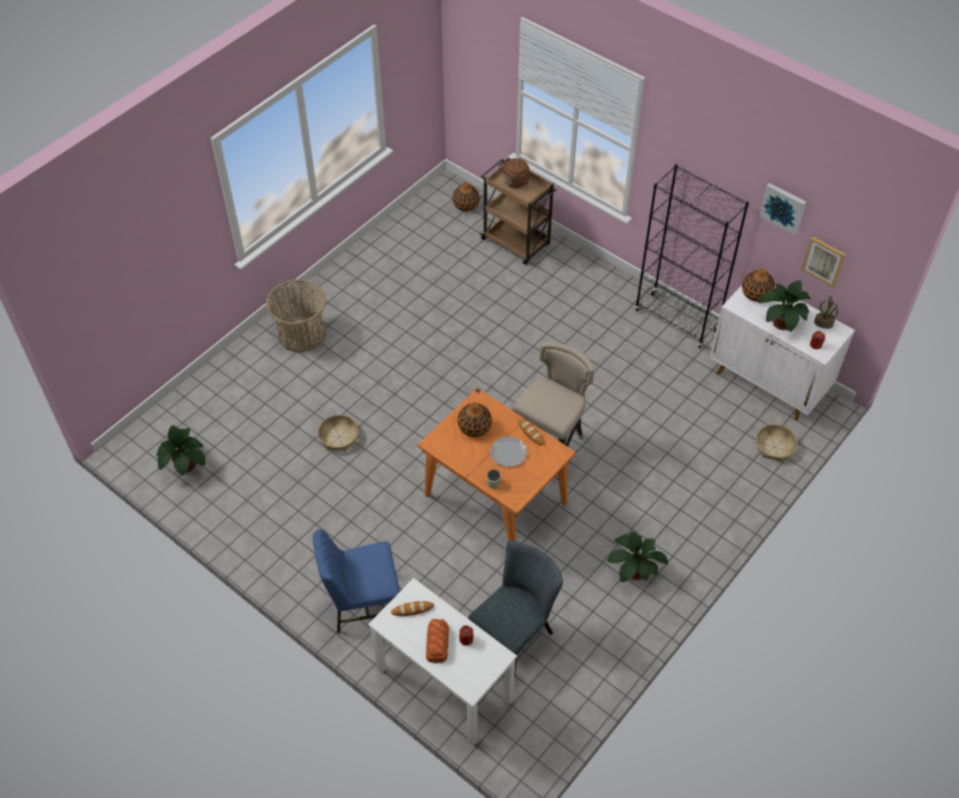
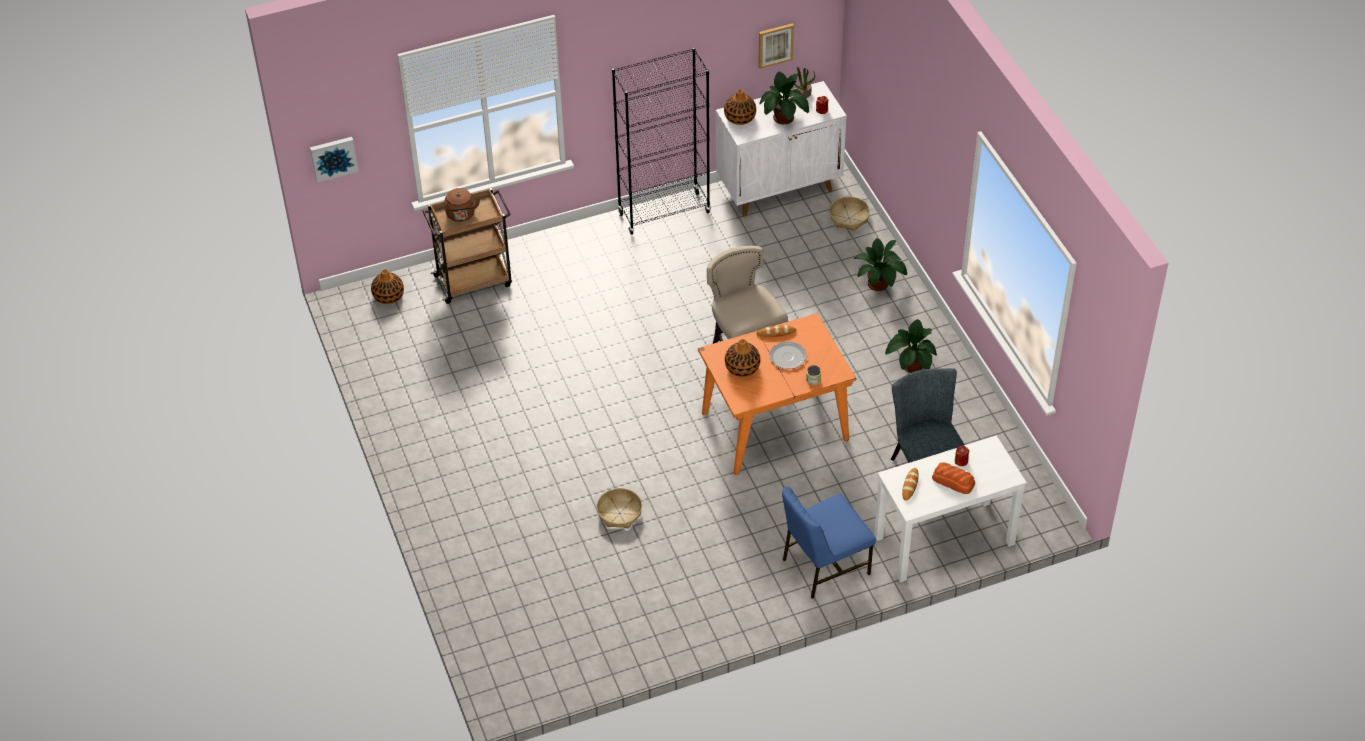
camera: 60 degrees left, 5 degrees down
potted plant [157,425,206,476] -> potted plant moved to [854,238,907,291]
basket [266,279,326,353] -> none
blue chair [312,529,400,633] -> blue chair turned 45 degrees clockwise [782,486,876,599]
picture [759,183,806,235] -> picture moved to [310,137,358,183]

